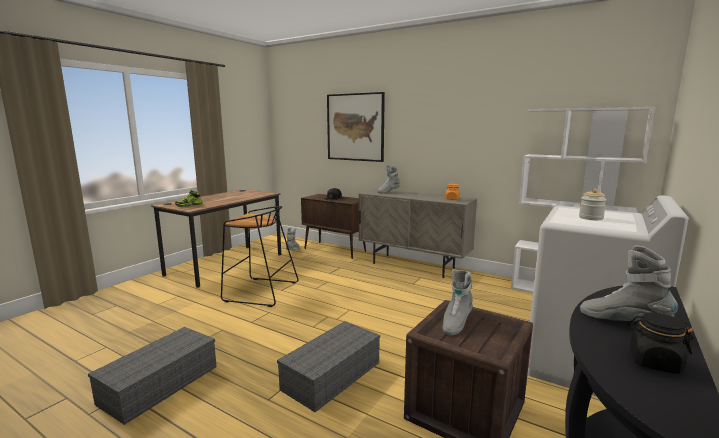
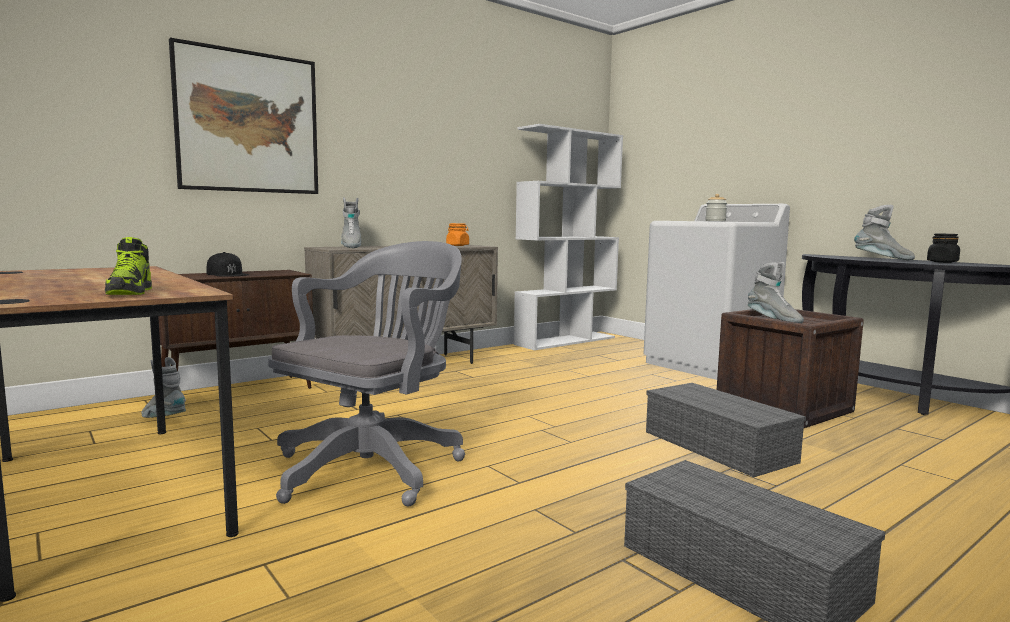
camera: 70 degrees left, 5 degrees down
black stool [221,206,298,307] -> grey office chair [268,241,465,507]
grey boot [580,246,678,321] -> grey boot turned 135 degrees counterclockwise [854,205,915,260]

